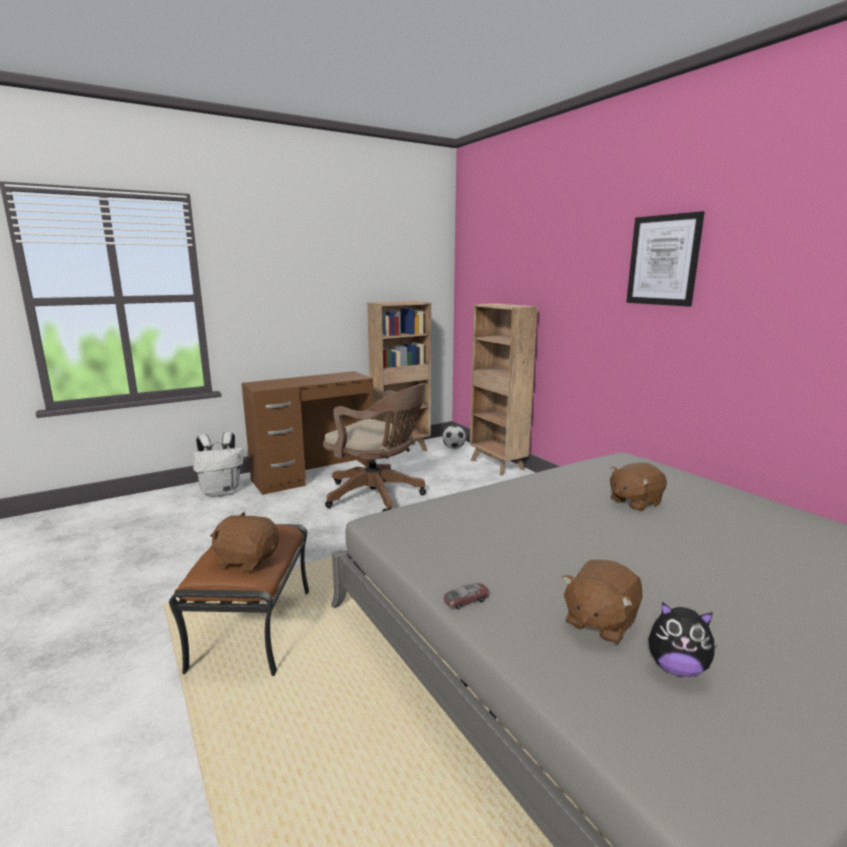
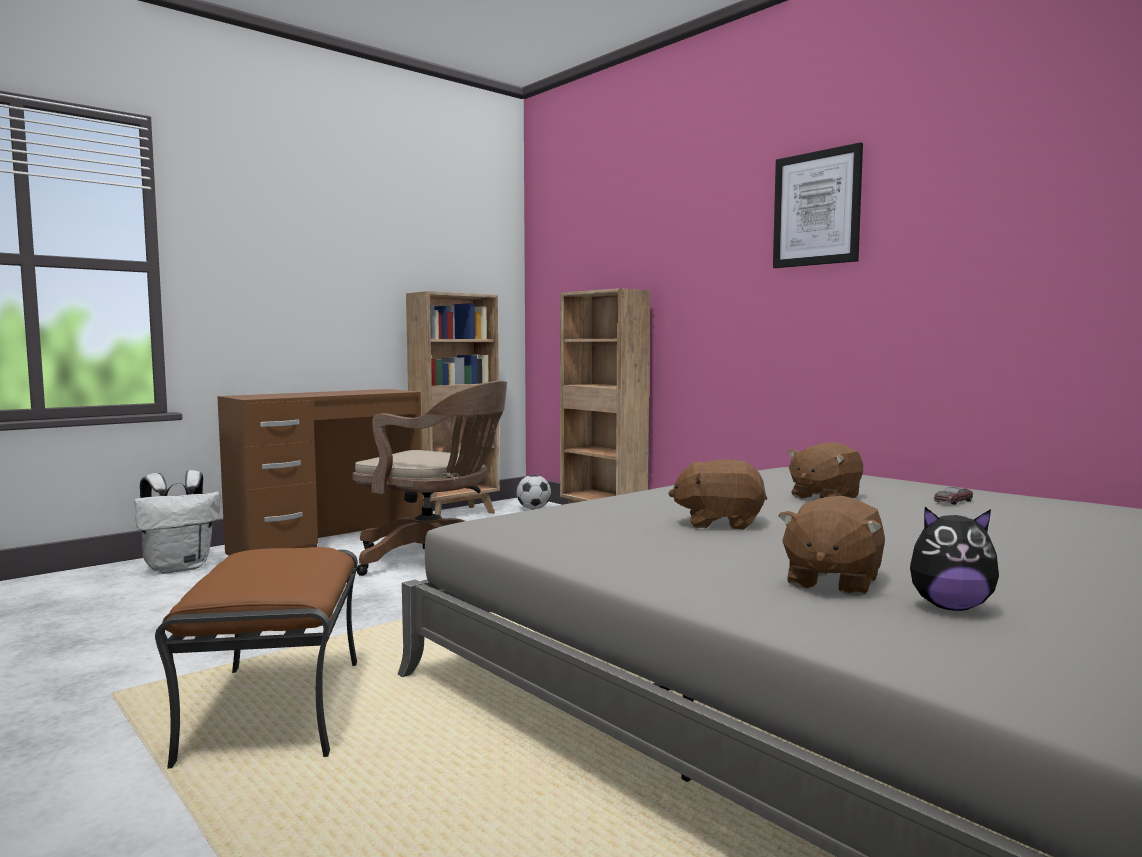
camera: 10 degrees left, 10 degrees down
brown plush toy [210,512,279,573] -> brown plush toy moved to [668,459,767,530]
toy car [443,583,489,609] -> toy car moved to [934,486,973,505]

